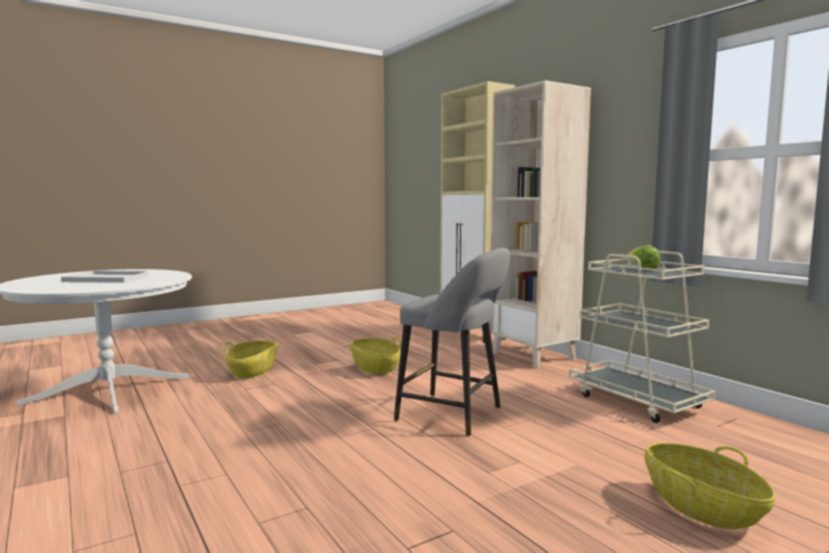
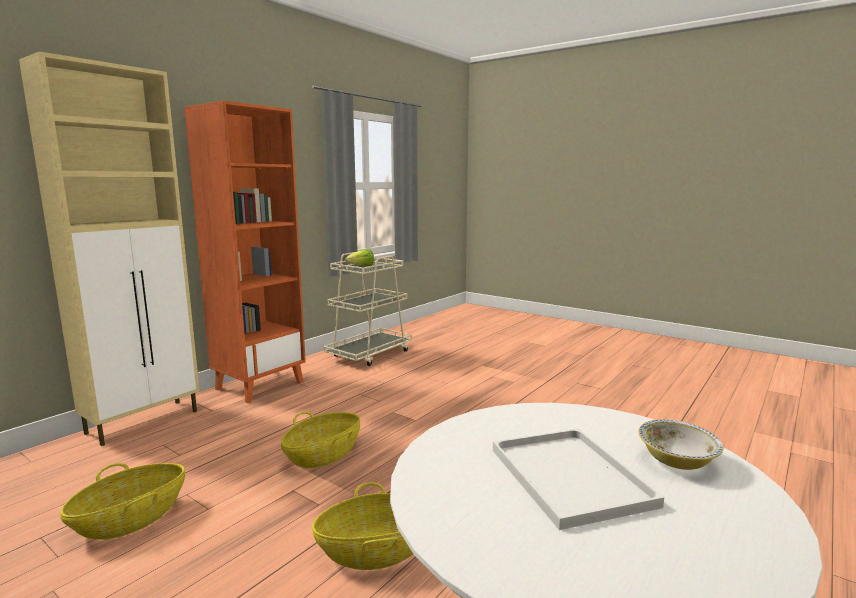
camera: 110 degrees left, 5 degrees up
grey stool [394,248,510,436] -> none
beige bookcase [489,80,591,369] -> orange bookcase [184,101,306,403]
basket [644,443,776,529] -> basket moved to [60,463,185,540]
none -> bowl [639,419,723,470]

